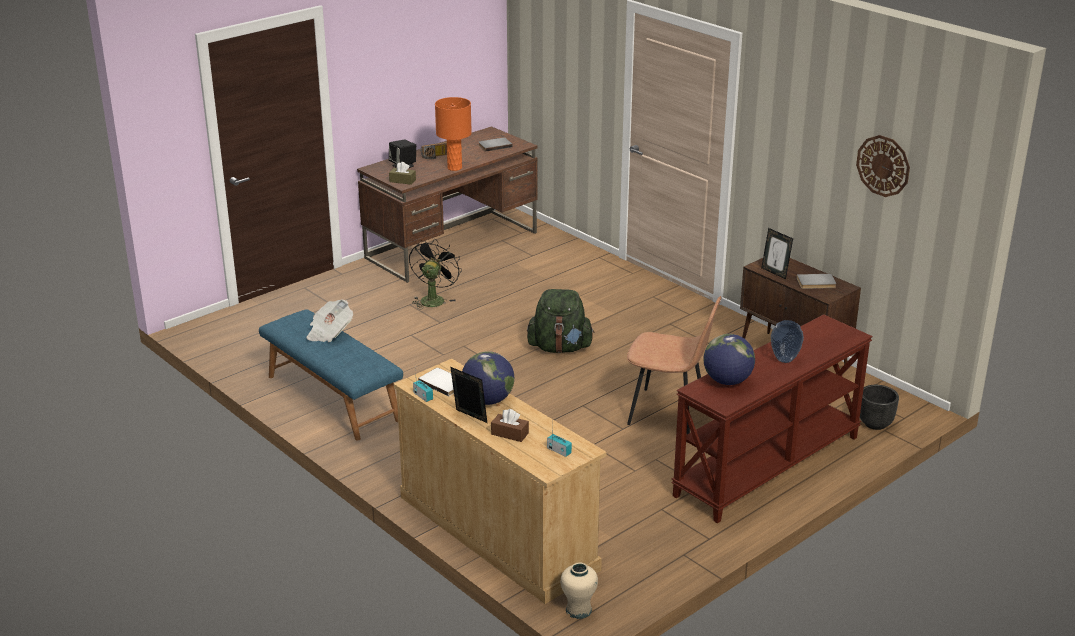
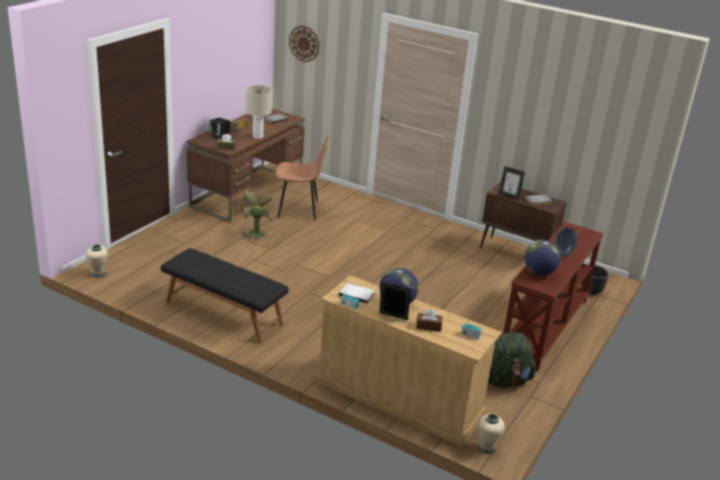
camera: 20 degrees left, 0 degrees up
blue bench [259,309,403,441] -> black bench [161,248,289,343]
newspaper [307,299,353,342] -> none
black fan [409,238,462,309] -> green fan [238,189,278,241]
orange table lamp [435,97,472,171] -> beige table lamp [246,85,272,139]
green backpack [527,289,595,353] -> green backpack moved to [488,332,536,388]
brown chair [627,296,721,434] -> brown chair moved to [275,135,329,220]
wall clock [856,135,910,197] -> wall clock moved to [289,26,319,62]
none -> beige vase [86,244,108,277]

